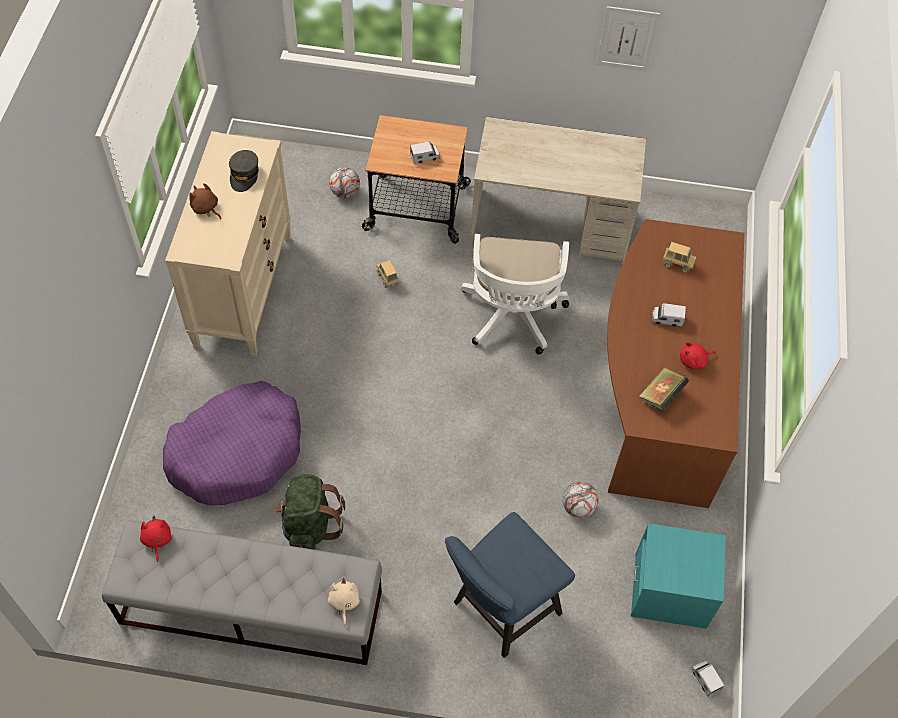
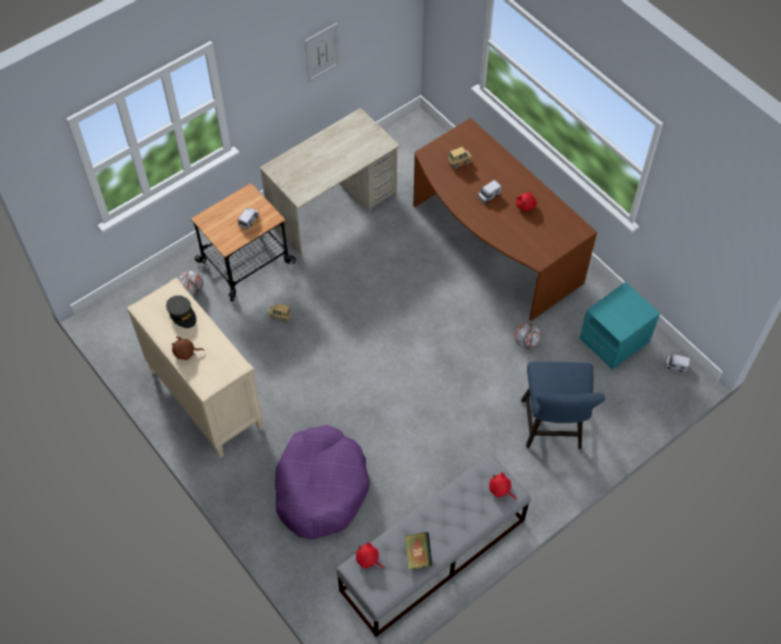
camera: 45 degrees left, 0 degrees up
green backpack [274,474,345,550] -> none
beige plush toy [328,578,360,626] -> red plush toy [489,472,516,500]
white office chair [460,234,569,354] -> none
book [639,367,689,411] -> book moved to [405,532,433,571]

